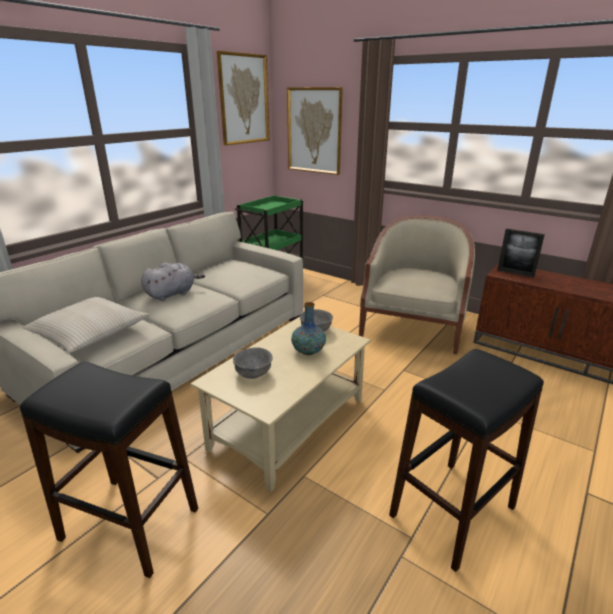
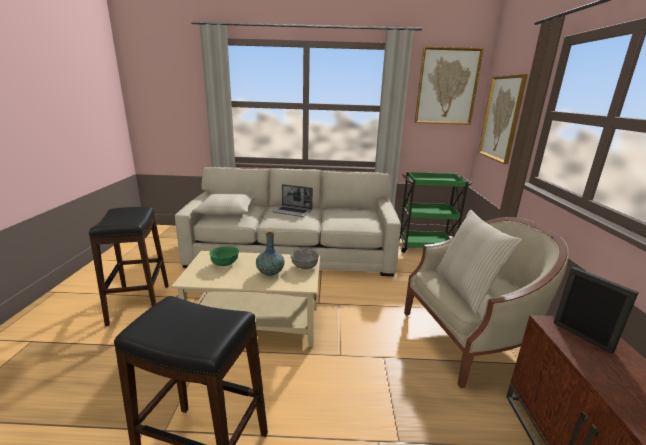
camera: 55 degrees right, 5 degrees down
grey plush toy [141,263,205,301] -> laptop [272,184,313,217]
grey bowl [233,348,273,379] -> green bowl [209,246,239,266]
picture frame [497,229,545,278] -> picture frame turned 150 degrees clockwise [554,267,639,354]
none -> beige pillow [435,210,522,314]

